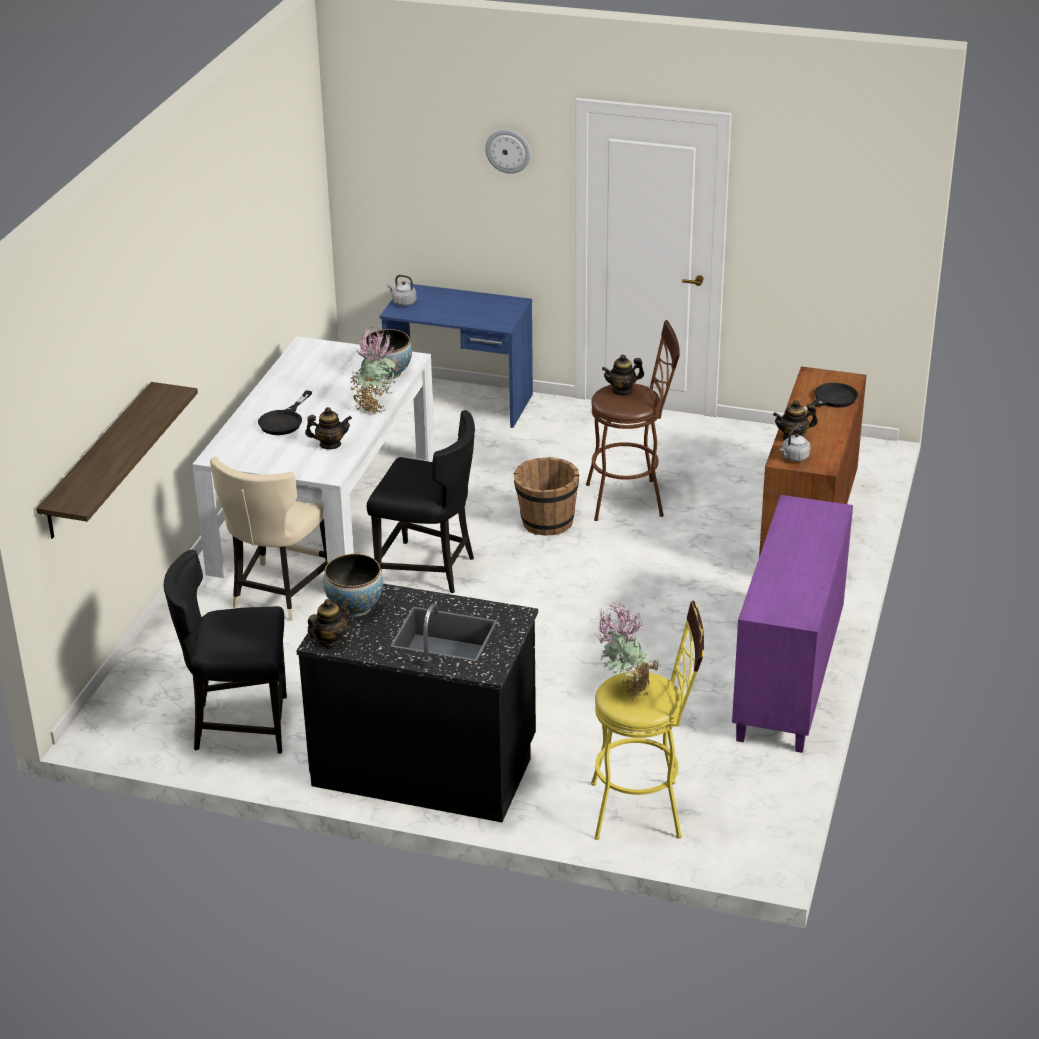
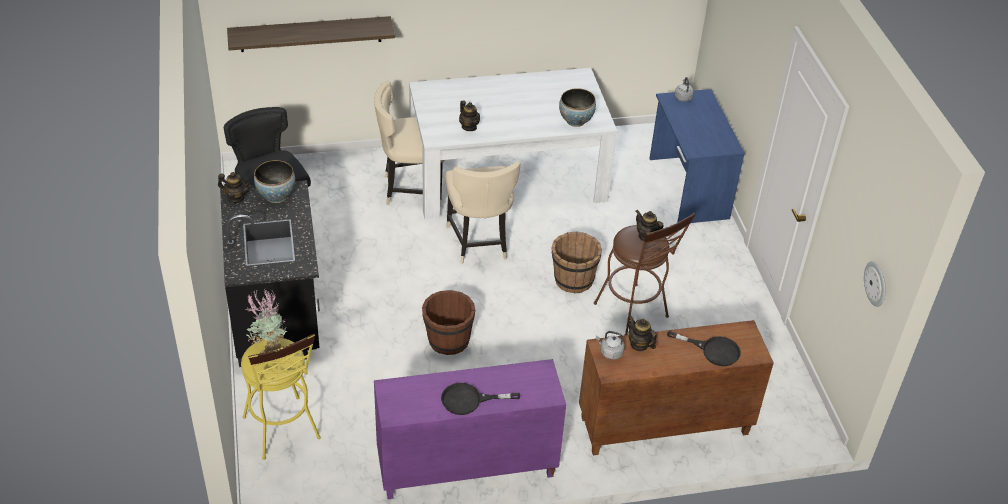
camera: 60 degrees right, 10 degrees up
black frying pan [258,390,312,435] -> black frying pan moved to [441,383,520,415]
potted plant [350,327,397,414] -> none
black chair [367,410,475,593] -> beige chair [445,161,520,264]
wall clock [485,129,531,174] -> wall clock moved to [864,261,886,307]
none -> brown bucket [422,290,475,355]

